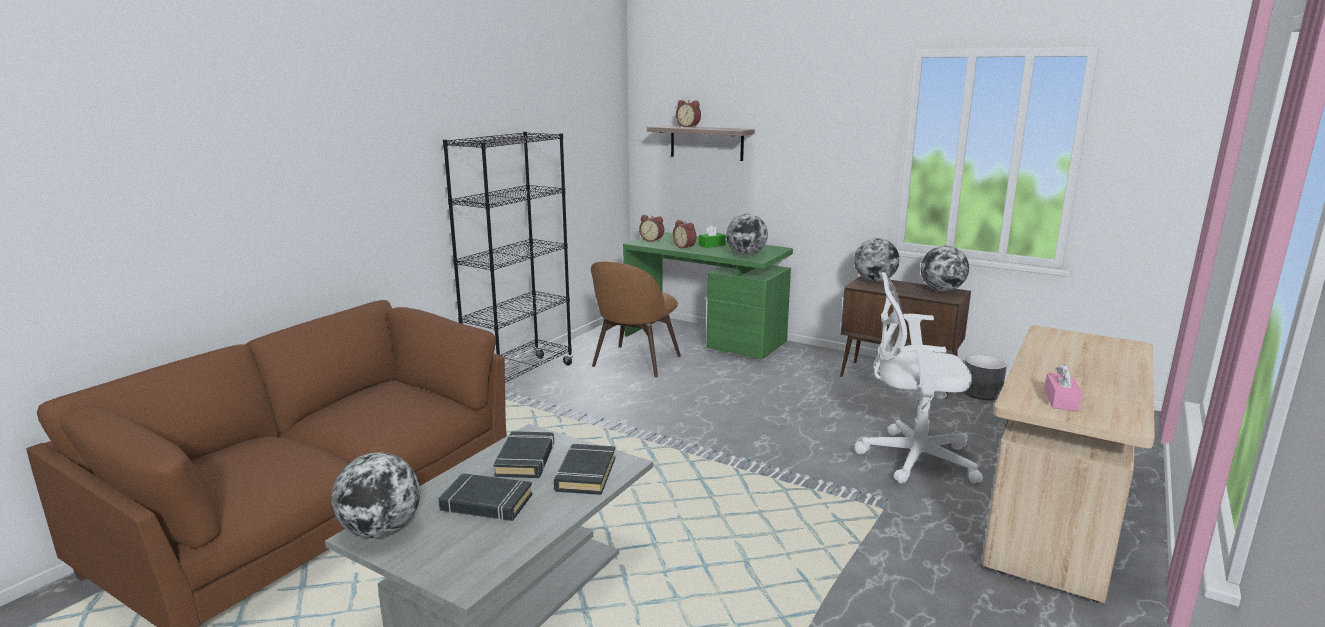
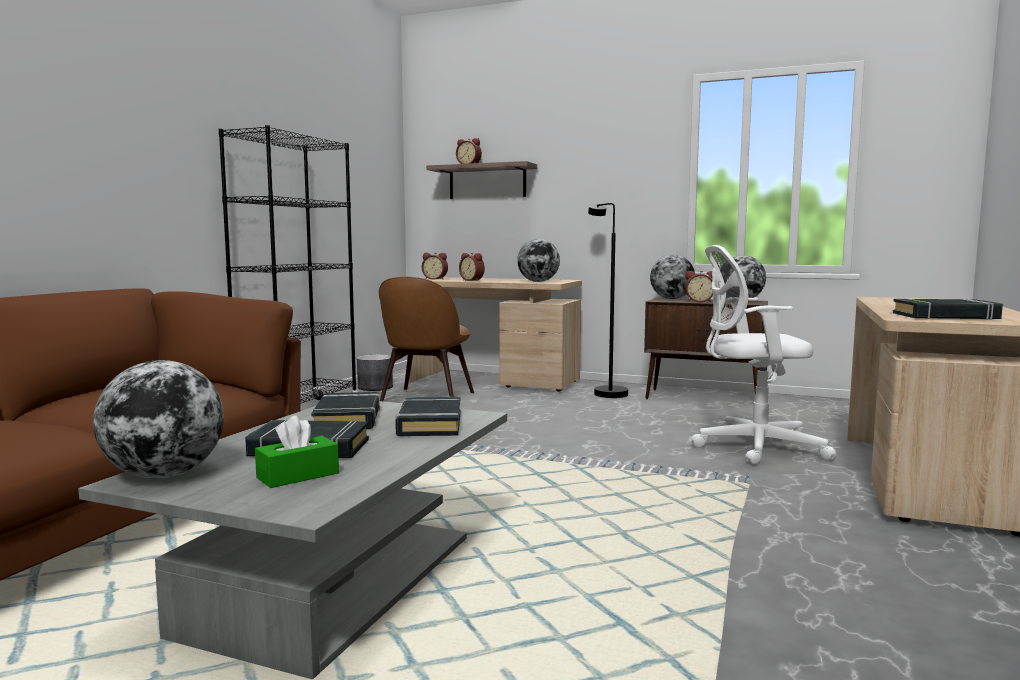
camera: 10 degrees left, 10 degrees down
green desk [623,232,793,359] -> beige desk [407,277,582,391]
green tissue box [699,225,726,248] -> green tissue box moved to [255,415,339,488]
grey planter [963,355,1007,400] -> grey planter moved to [357,355,393,391]
pink tissue box [1044,364,1082,411] -> black book [893,298,1003,320]
none -> black floor lamp [588,203,628,398]
none -> alarm clock [685,271,713,302]

